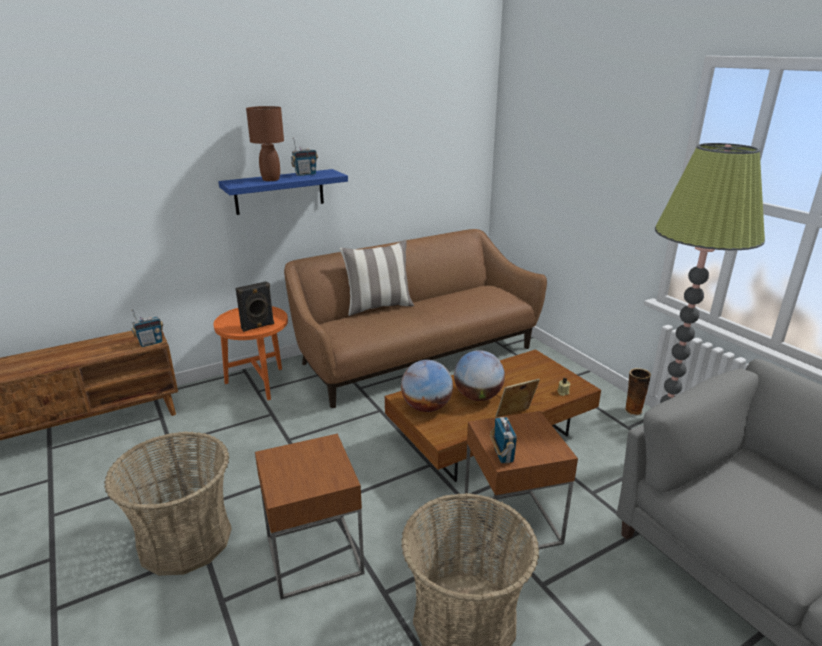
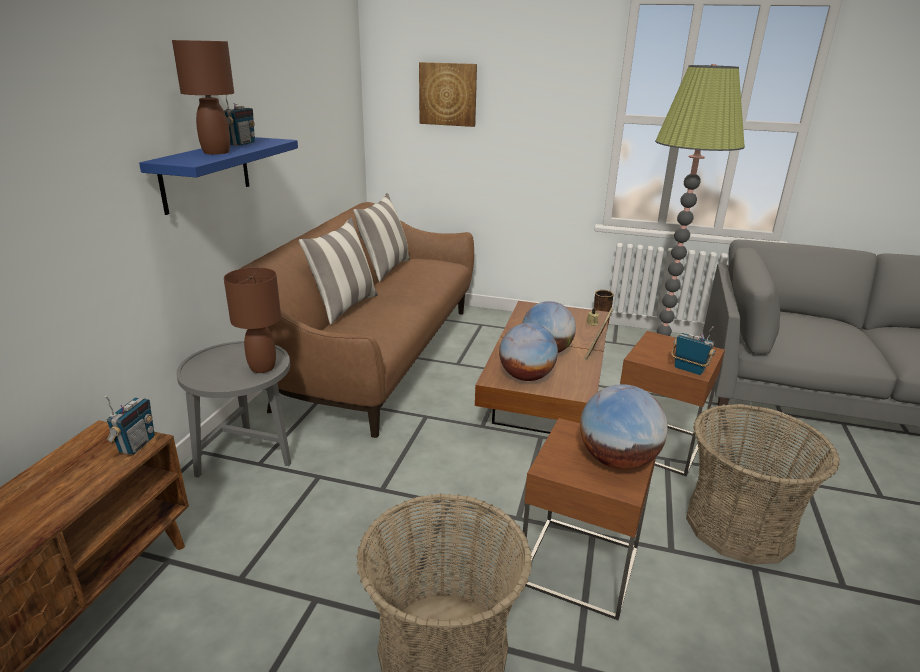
camera: 45 degrees left, 0 degrees up
orange side table [213,306,288,400] -> grey side table [176,341,291,478]
black speaker [236,281,274,332] -> brown table lamp [224,267,281,373]
none -> pillow [353,193,410,282]
none -> picture [419,62,477,127]
none -> globe [580,384,668,470]

